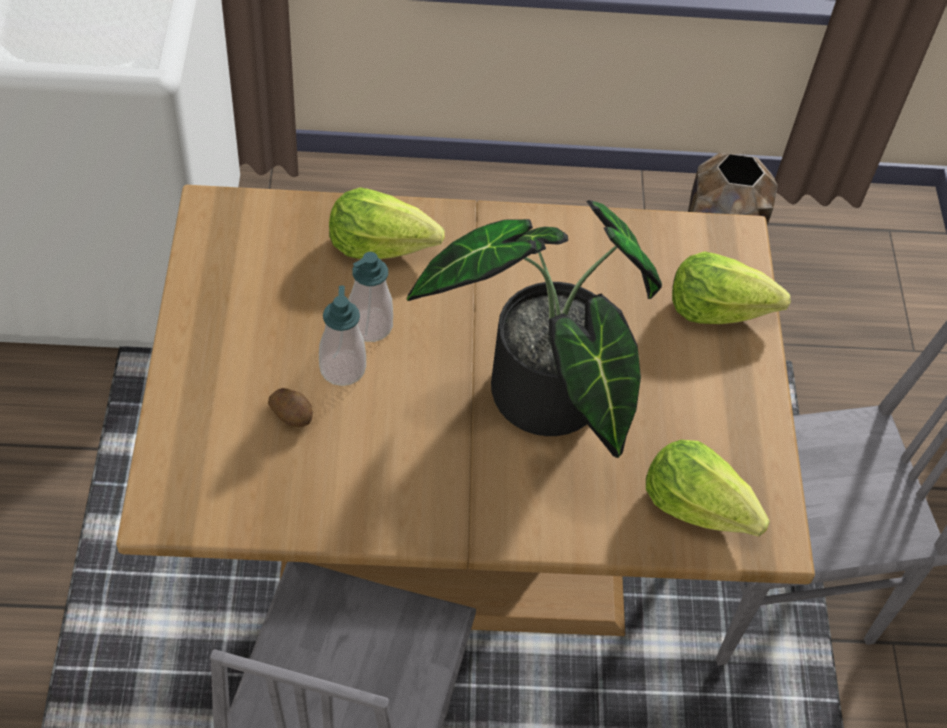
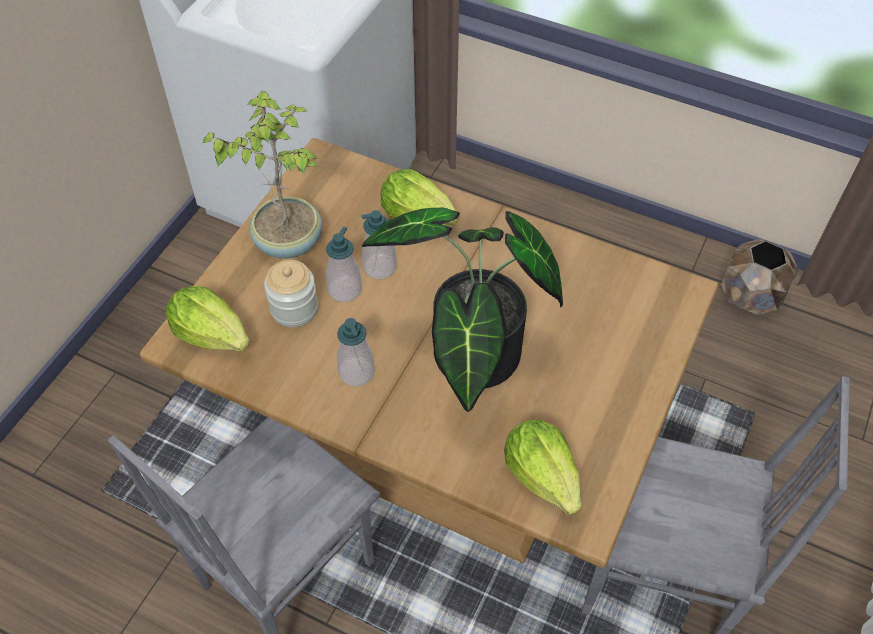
camera: 30 degrees right, 0 degrees up
potato [268,388,313,427] -> jar [264,260,318,327]
lettuce [672,251,791,324] -> lettuce moved to [166,286,249,351]
none -> potted plant [202,91,322,258]
none -> soap dispenser [337,318,375,386]

